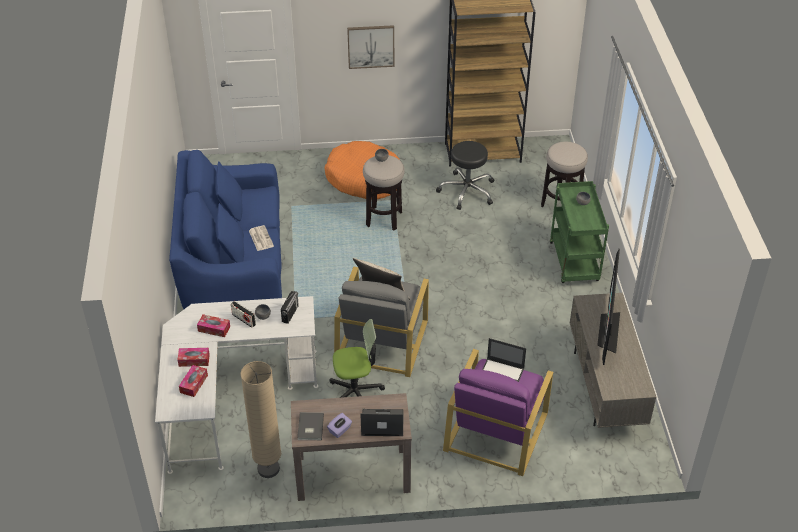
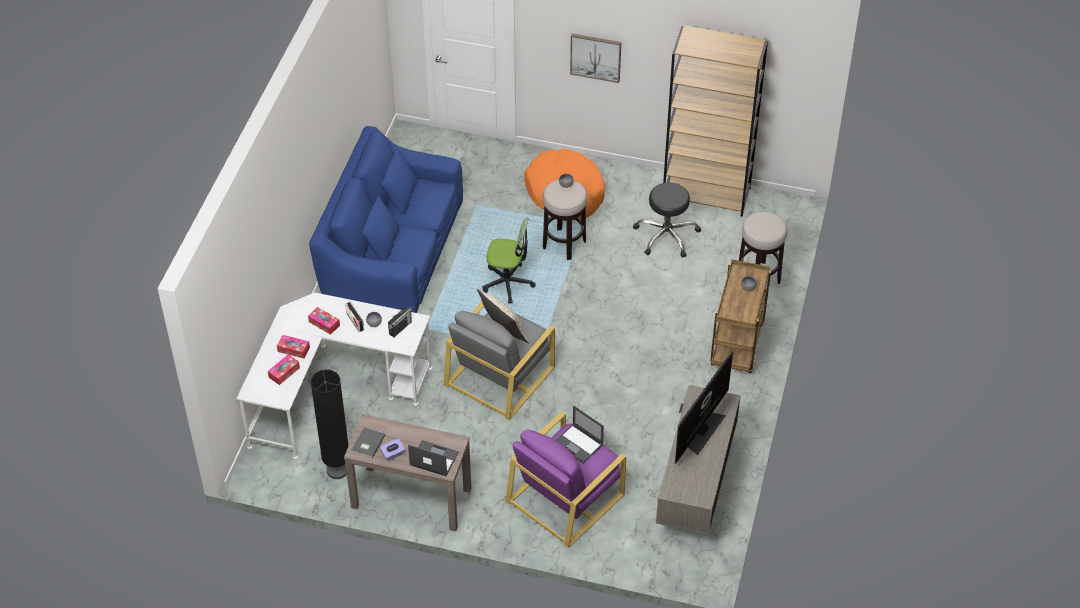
camera: 20 degrees right, 5 degrees up
beige floor lamp [240,361,281,478] -> black floor lamp [311,369,349,479]
newspaper [249,225,274,251] -> none
office chair [330,319,385,398] -> office chair moved to [483,217,536,303]
green cart [550,181,609,283] -> brown cart [710,259,771,373]

